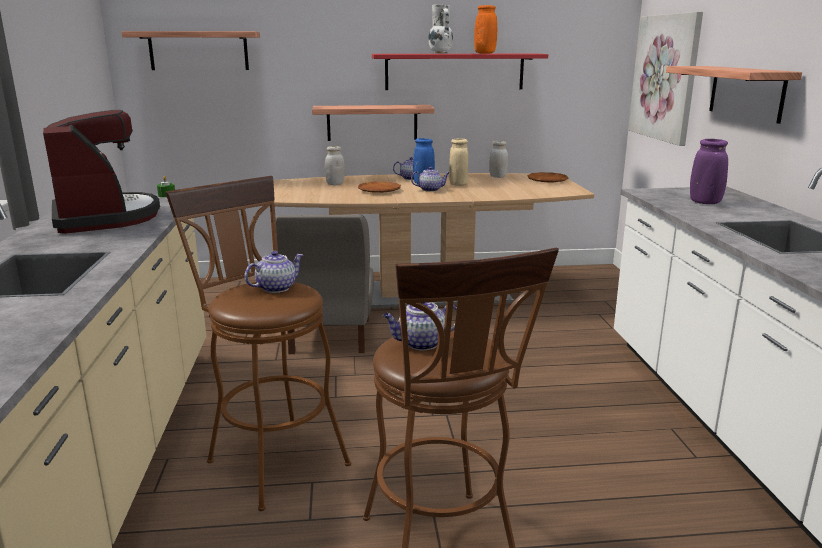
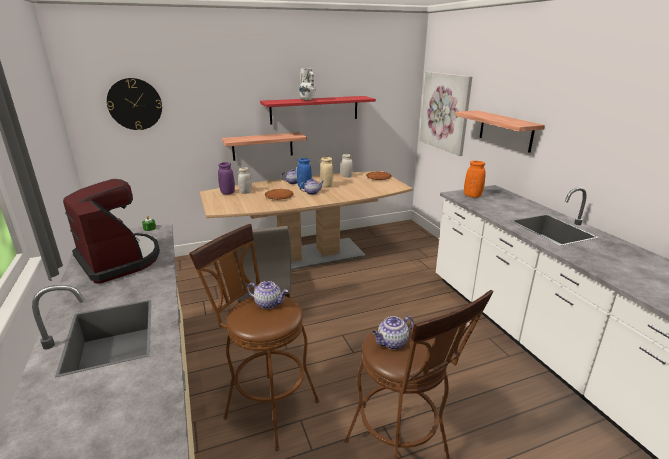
camera: 15 degrees left, 5 degrees up
shelf [121,31,260,70] -> wall clock [107,78,162,130]
teapot [244,251,304,293] -> teapot turned 75 degrees clockwise [247,281,288,309]
orange vase [474,5,497,54] -> orange vase moved to [464,161,485,198]
purple vase [690,139,728,204] -> purple vase moved to [218,162,235,194]

